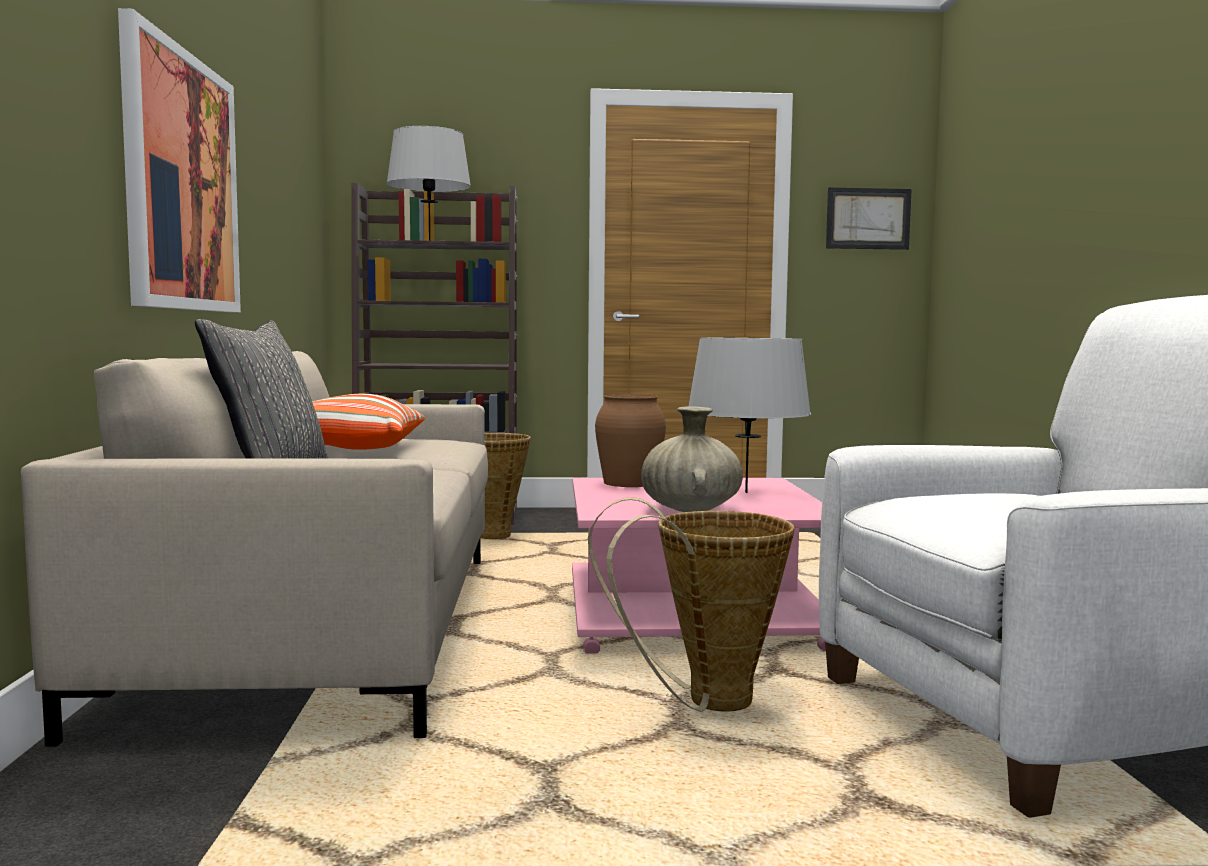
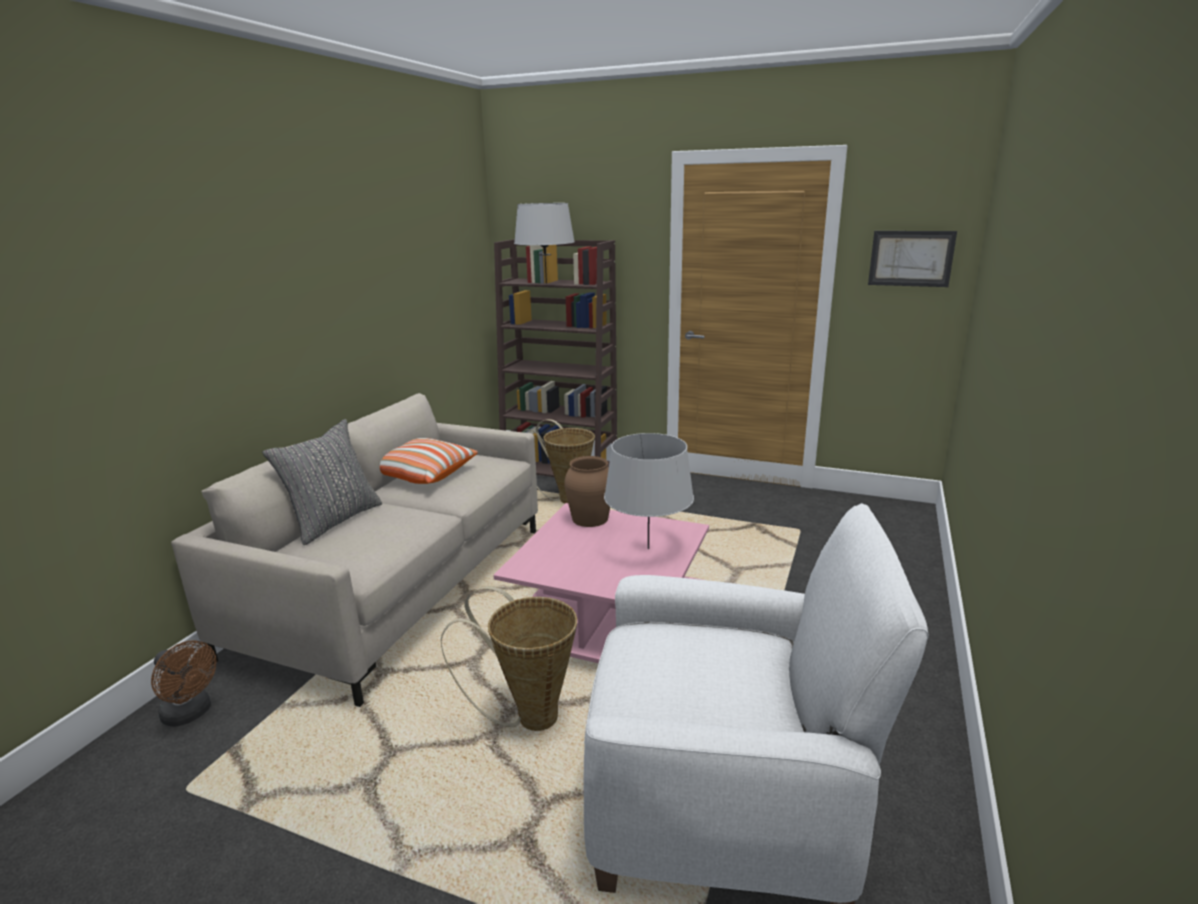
camera: 25 degrees right, 15 degrees up
picture [118,8,241,312] -> none
beige vase [641,407,743,512] -> none
none -> brown fan [151,640,216,727]

